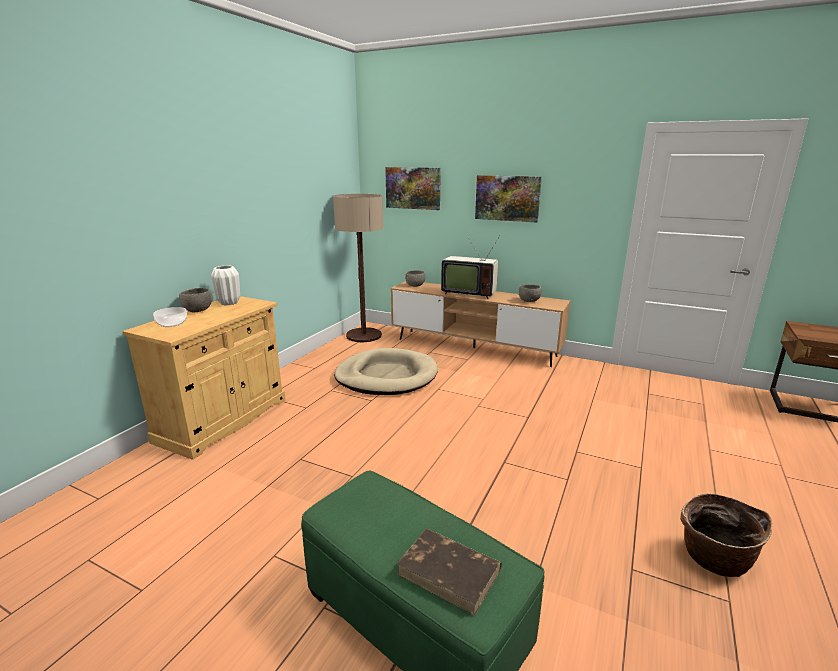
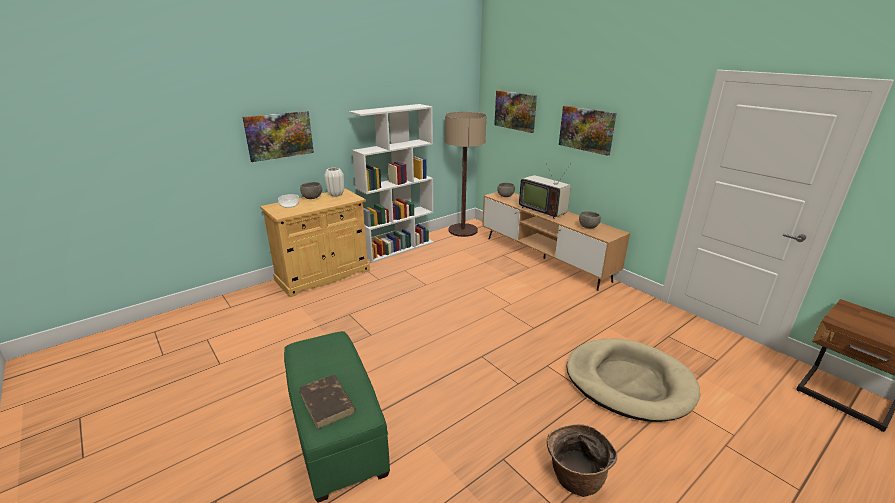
camera: 25 degrees right, 5 degrees up
beige dog bed [334,348,438,395] -> beige dog bed moved to [567,338,700,422]
none -> picture [243,111,314,162]
none -> white bookcase [349,104,434,263]

